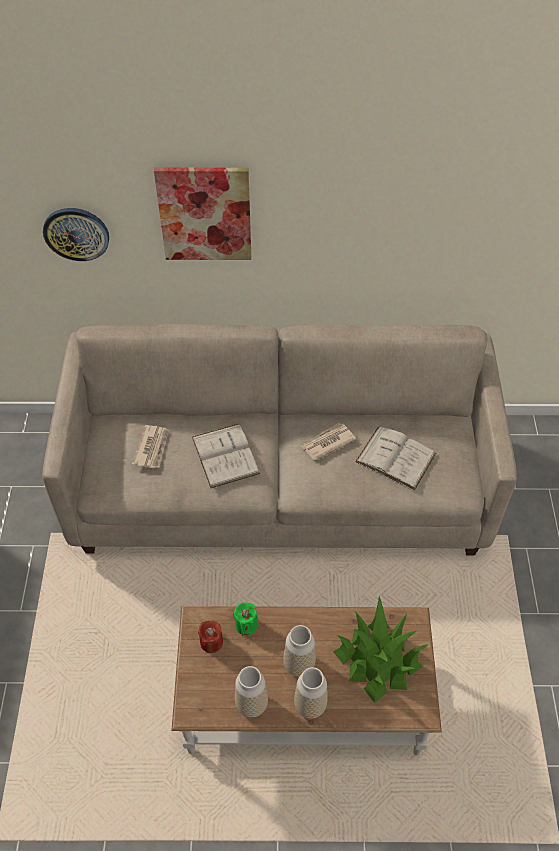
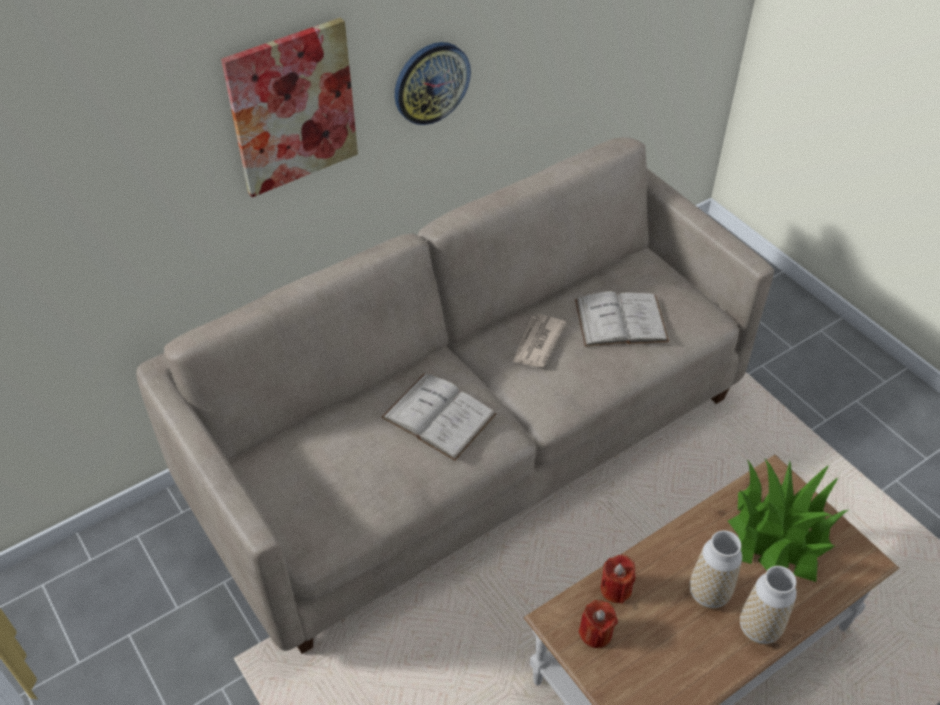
camera: 35 degrees left, 5 degrees down
wall clock [43,208,109,261] -> wall clock moved to [395,42,471,125]
newspaper [132,425,169,469] -> none
green candle [233,602,258,636] -> red candle [601,555,636,604]
vase [235,666,268,718] -> none

